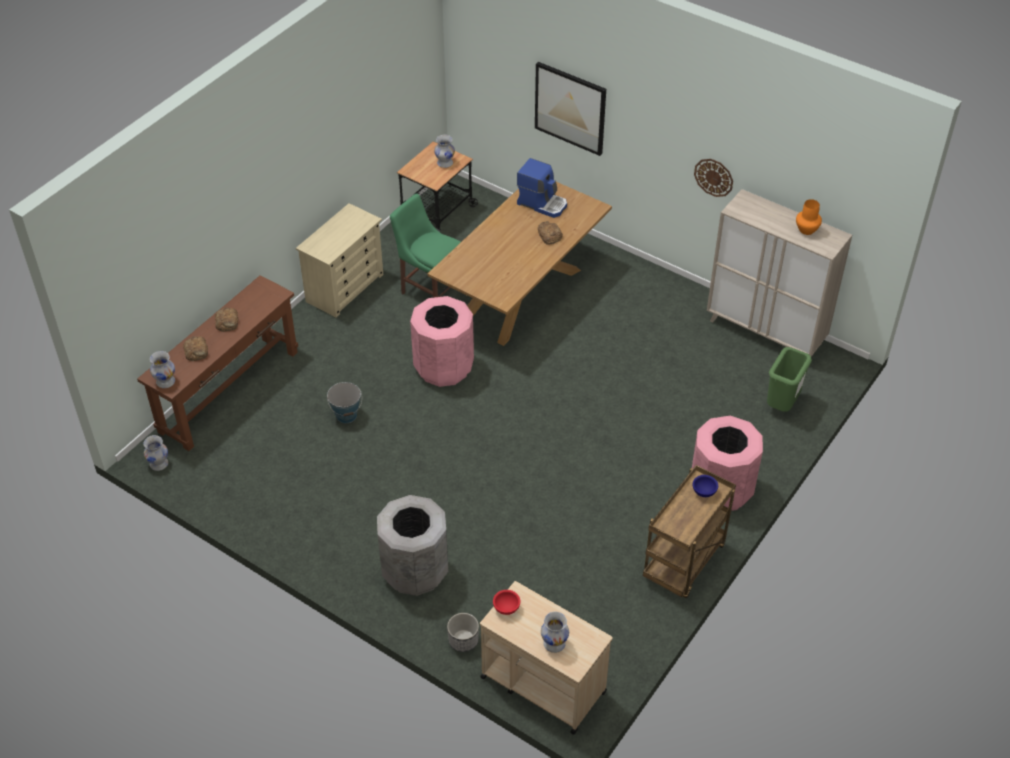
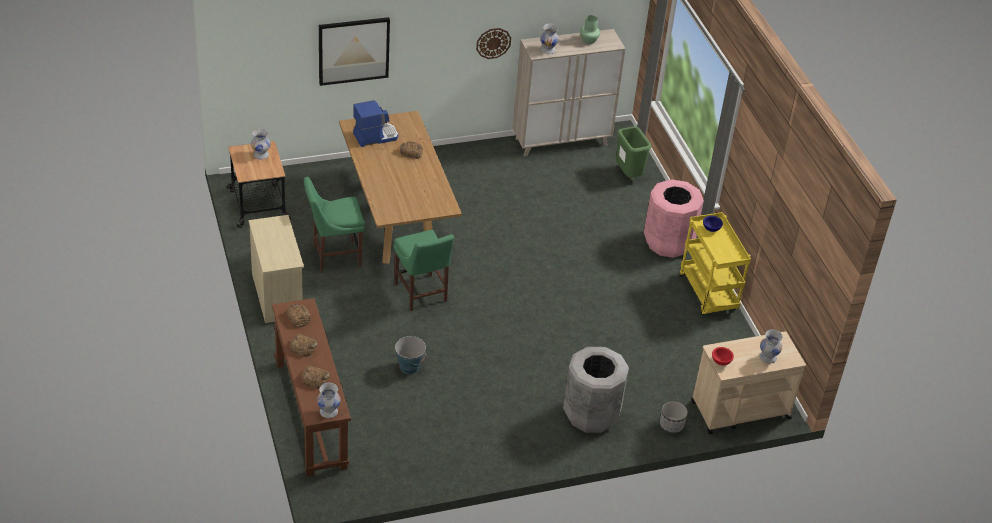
camera: 55 degrees left, 5 degrees down
white vase [143,435,168,471] -> white vase moved to [540,24,559,54]
pink trash can [410,296,474,387] -> green chair [393,230,454,311]
brown cart [643,465,736,598] -> yellow cart [679,212,751,315]
orange vase [796,199,822,235] -> green vase [580,15,600,44]
none -> bread [286,304,311,328]

